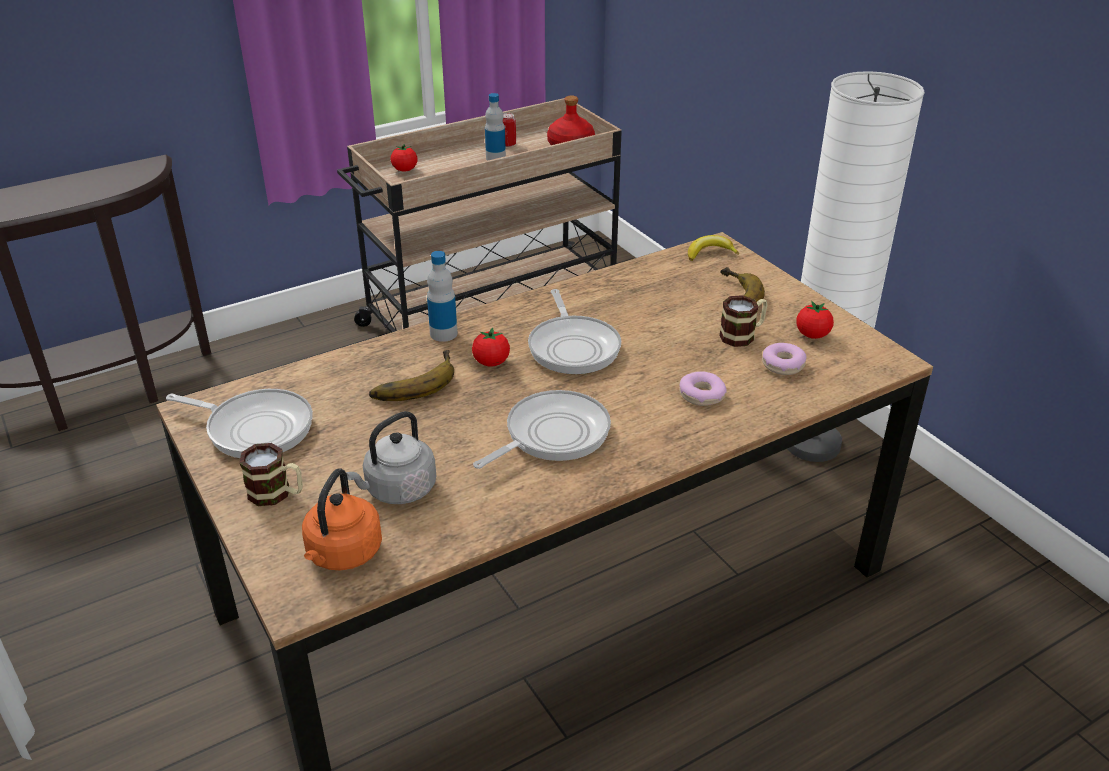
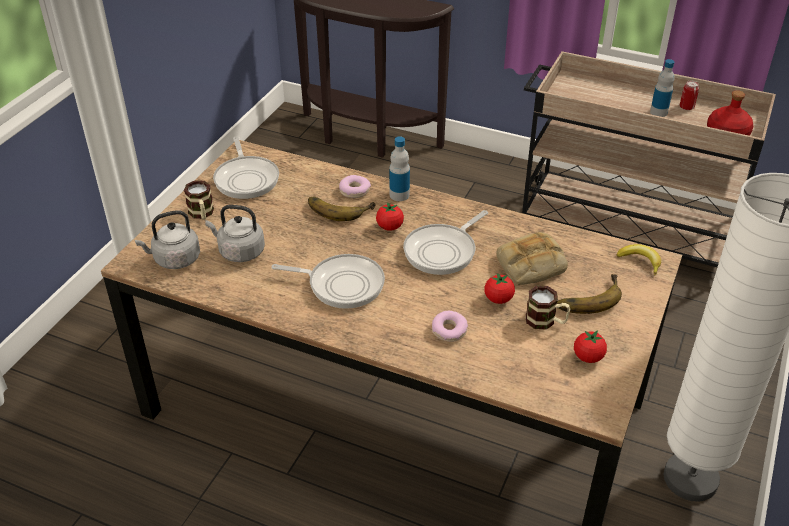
camera: 55 degrees right, 5 degrees up
orange kettle [302,468,382,570] -> grey kettle [135,210,200,269]
tomato [391,144,418,172] -> tomato moved to [484,273,515,304]
donut [762,343,806,375] -> donut moved to [339,175,371,198]
none -> bread [496,232,568,285]

